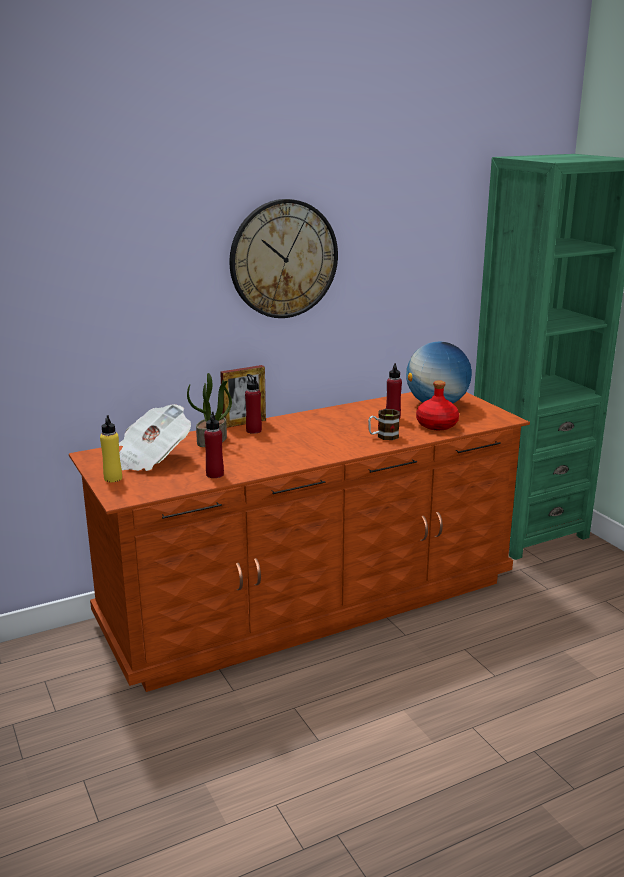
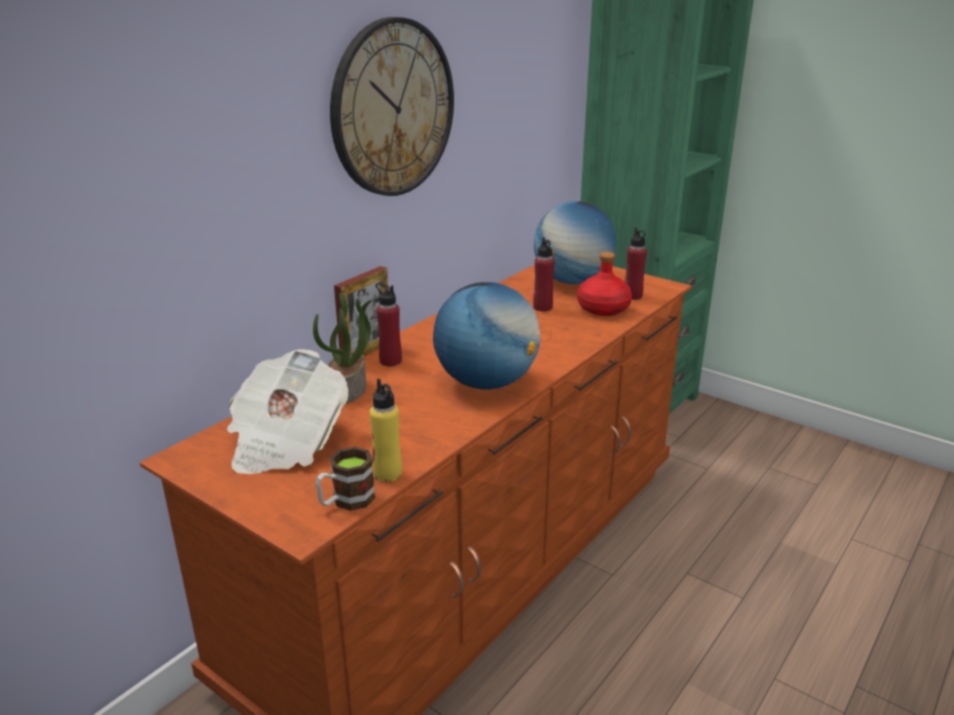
camera: 25 degrees left, 5 degrees up
yellow bottle [100,415,122,482] -> yellow bottle moved to [369,379,402,482]
red bottle [204,412,224,478] -> red bottle moved to [625,228,647,300]
mug [368,409,400,440] -> mug moved to [316,447,375,511]
none -> globe [433,282,540,390]

